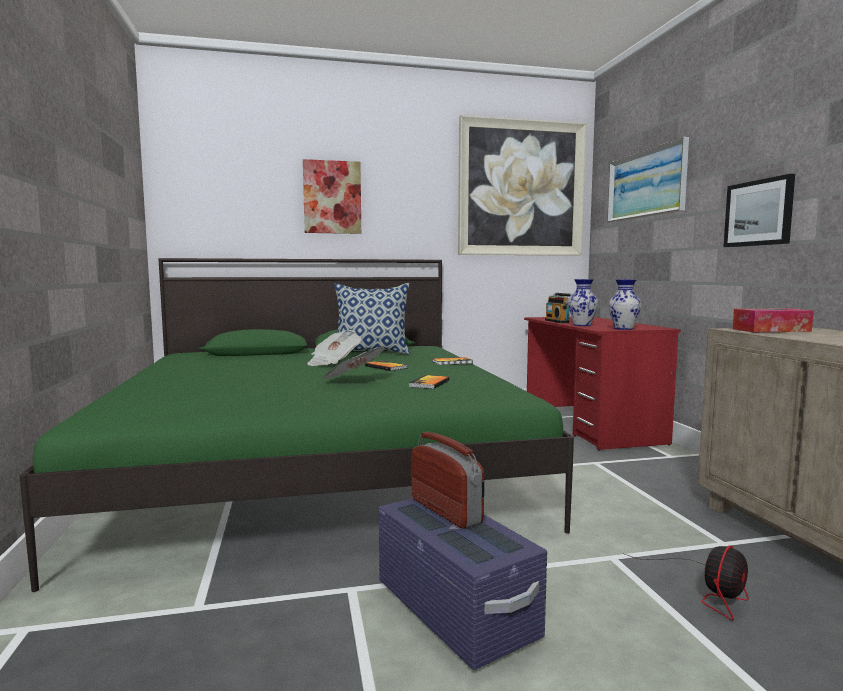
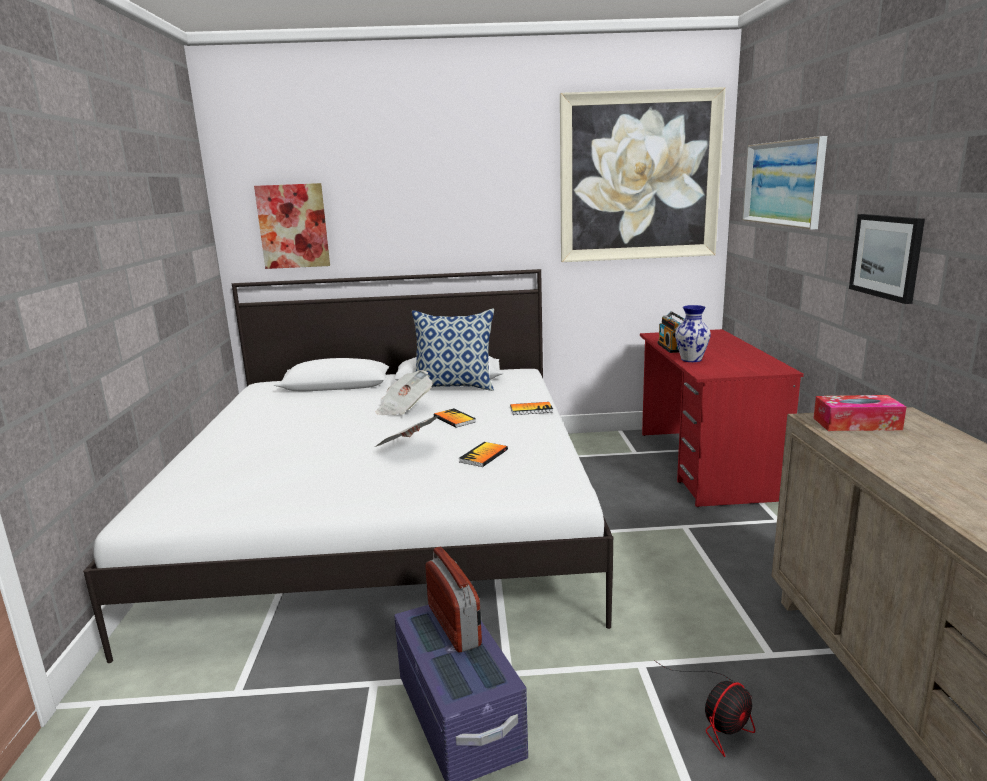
camera: 10 degrees right, 10 degrees up
green bed [20,258,574,592] -> white bed [83,269,613,663]
picture [303,159,361,234] -> picture moved to [254,183,330,269]
vase [609,280,641,330] -> none

